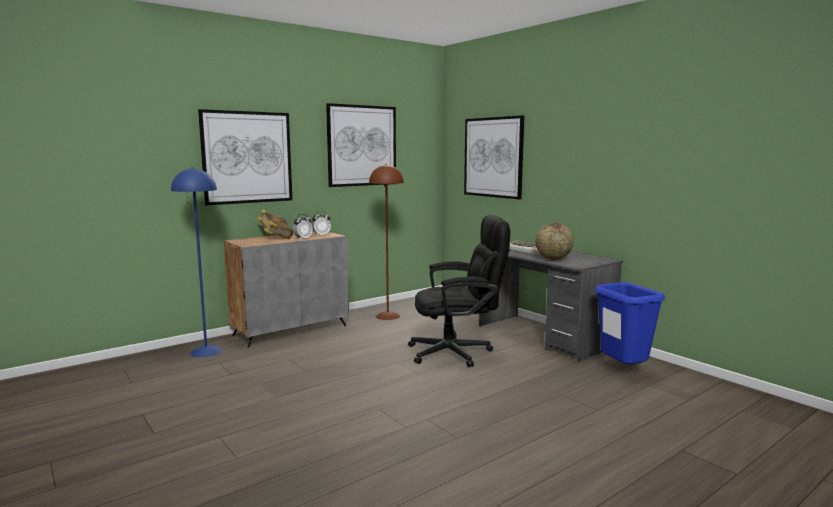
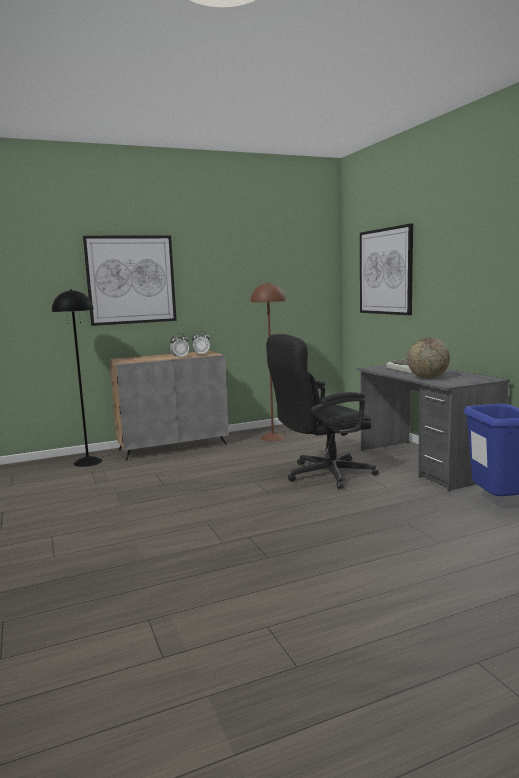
camera: 15 degrees right, 0 degrees up
blue floor lamp [171,167,222,357] -> black floor lamp [52,289,102,467]
book [257,209,293,239] -> none
picture [326,103,396,187] -> none
black office chair [408,215,510,367] -> black office chair turned 150 degrees clockwise [266,334,379,489]

